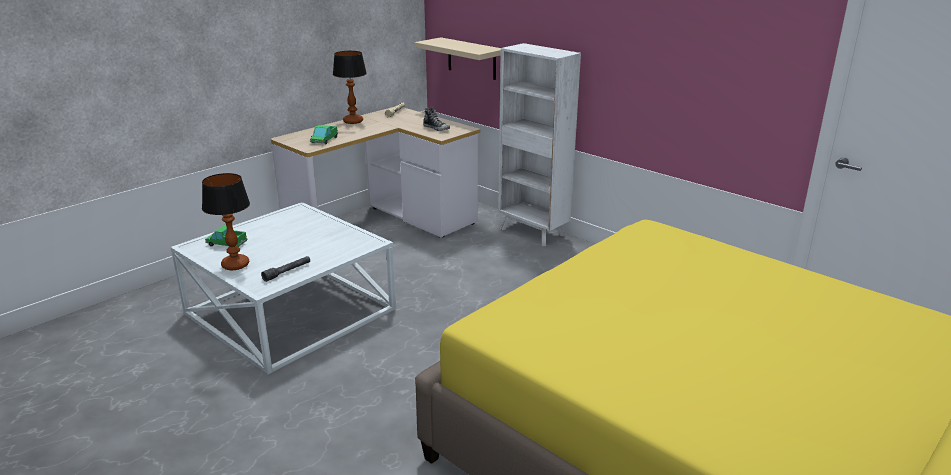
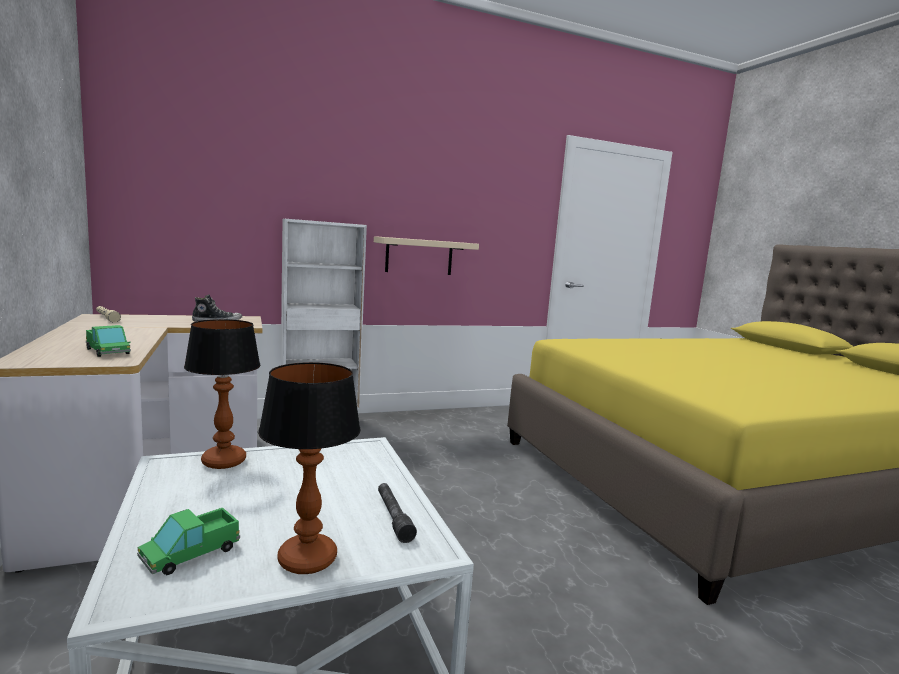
camera: 65 degrees left, 15 degrees down
table lamp [333,51,367,124] -> table lamp moved to [184,319,261,469]
beige shelf [415,37,501,80] -> beige shelf moved to [374,236,479,275]

